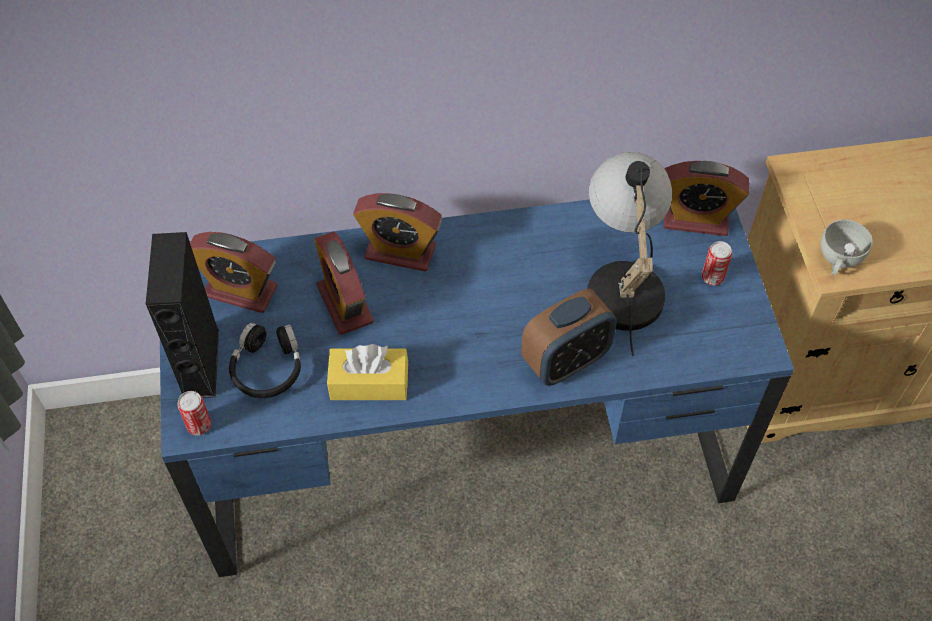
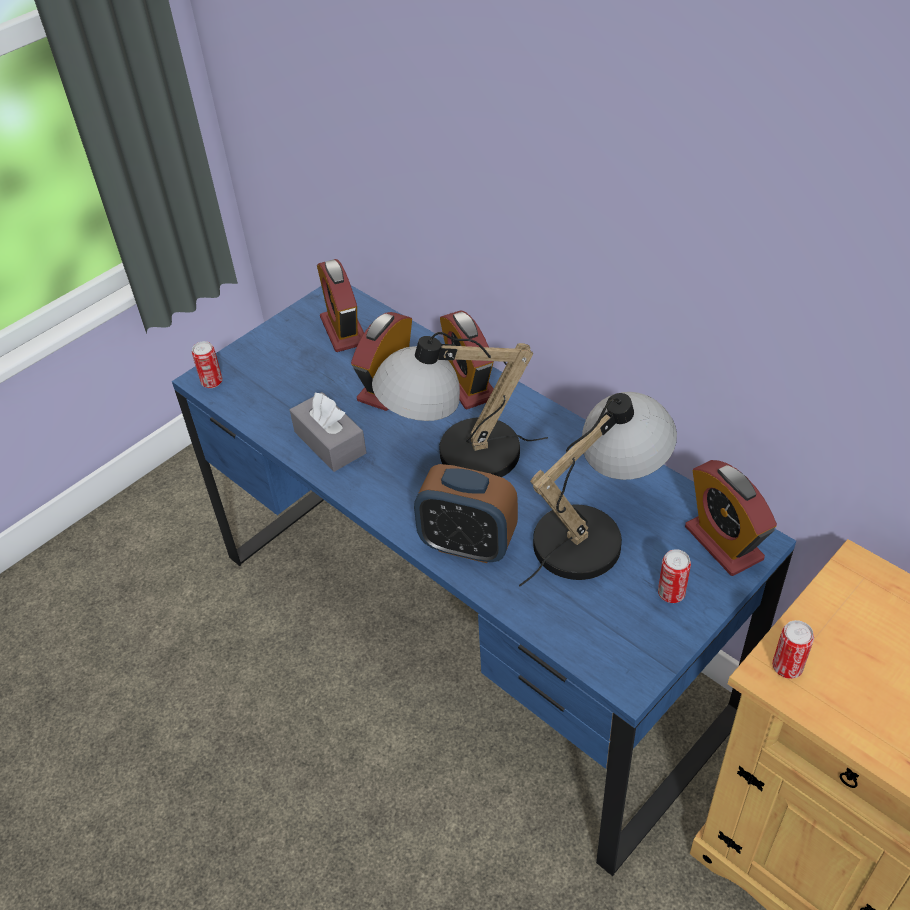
camera: 55 degrees right, 10 degrees down
black speaker [146,232,219,398] -> none
black headphones [229,323,301,398] -> none
yellow tissue box [327,344,408,400] -> grey tissue box [290,392,366,472]
white cup [821,220,873,275] -> can [772,620,814,679]
none -> table lamp [372,332,548,477]

